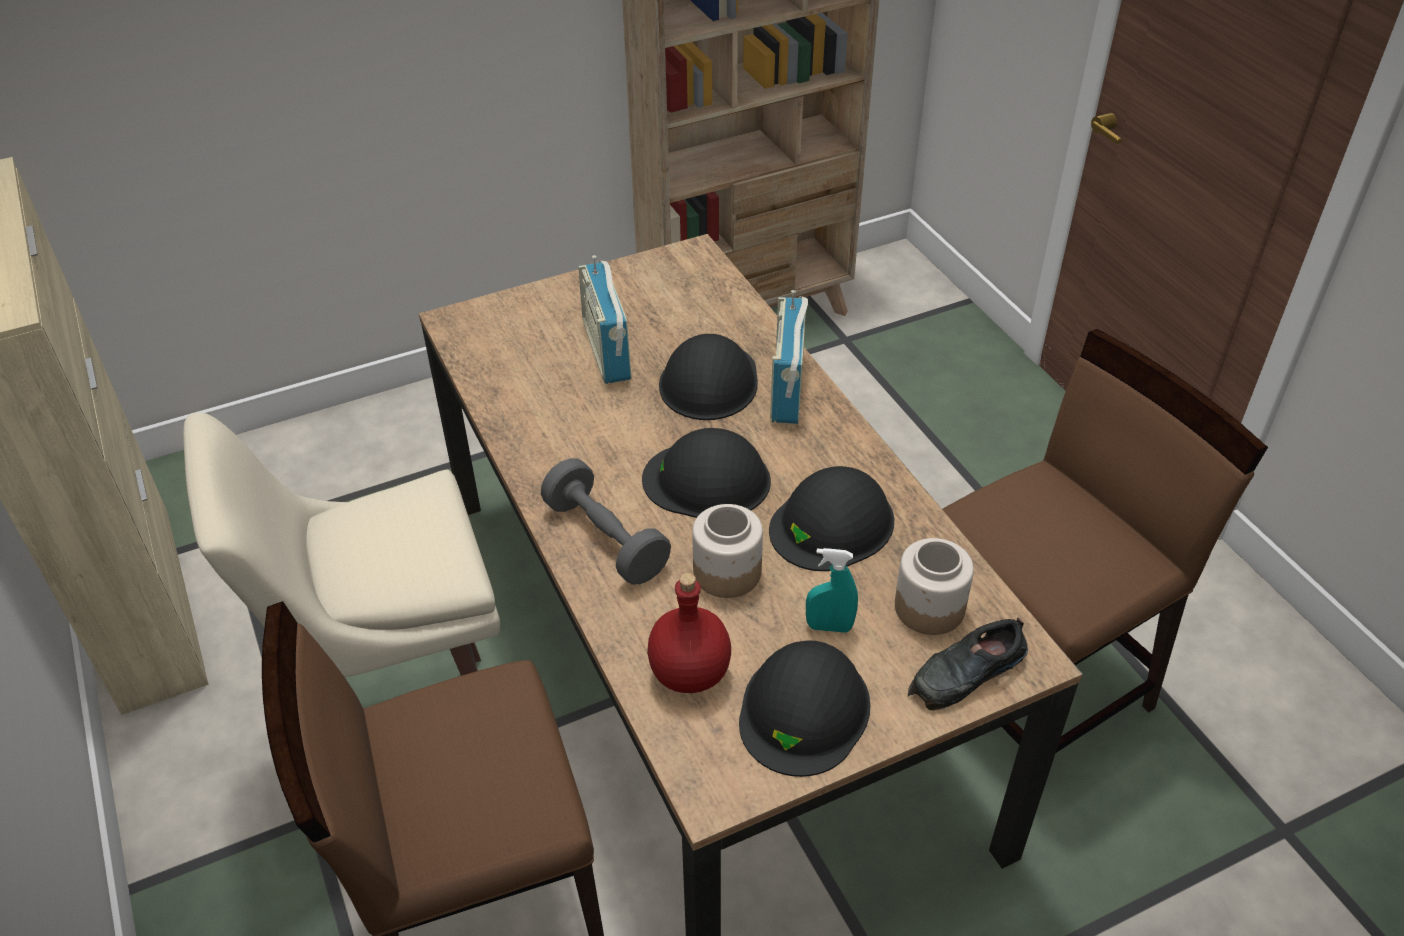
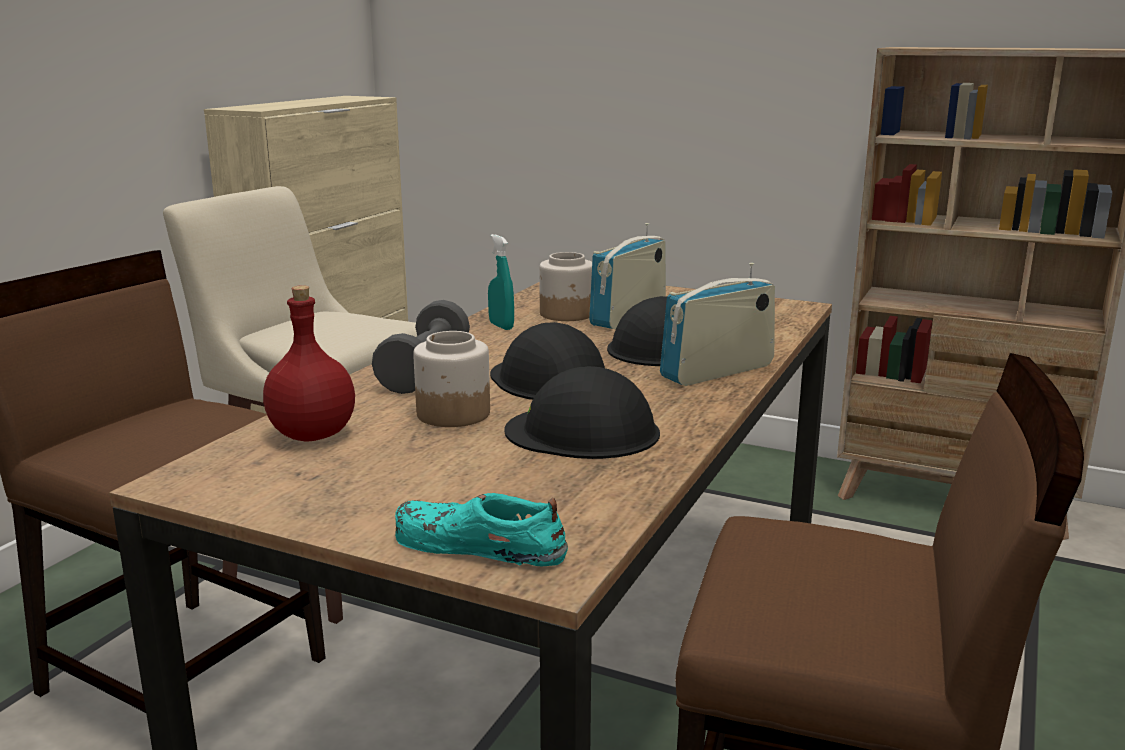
camera: 50 degrees right, 25 degrees down
black hard hat [739,640,871,777] -> none
turquoise spray bottle [806,548,858,633] -> turquoise spray bottle moved to [488,234,514,330]
jar [895,538,974,635] -> jar moved to [539,252,592,321]
black shoe [908,617,1028,711] -> turquoise shoe [395,493,568,566]

